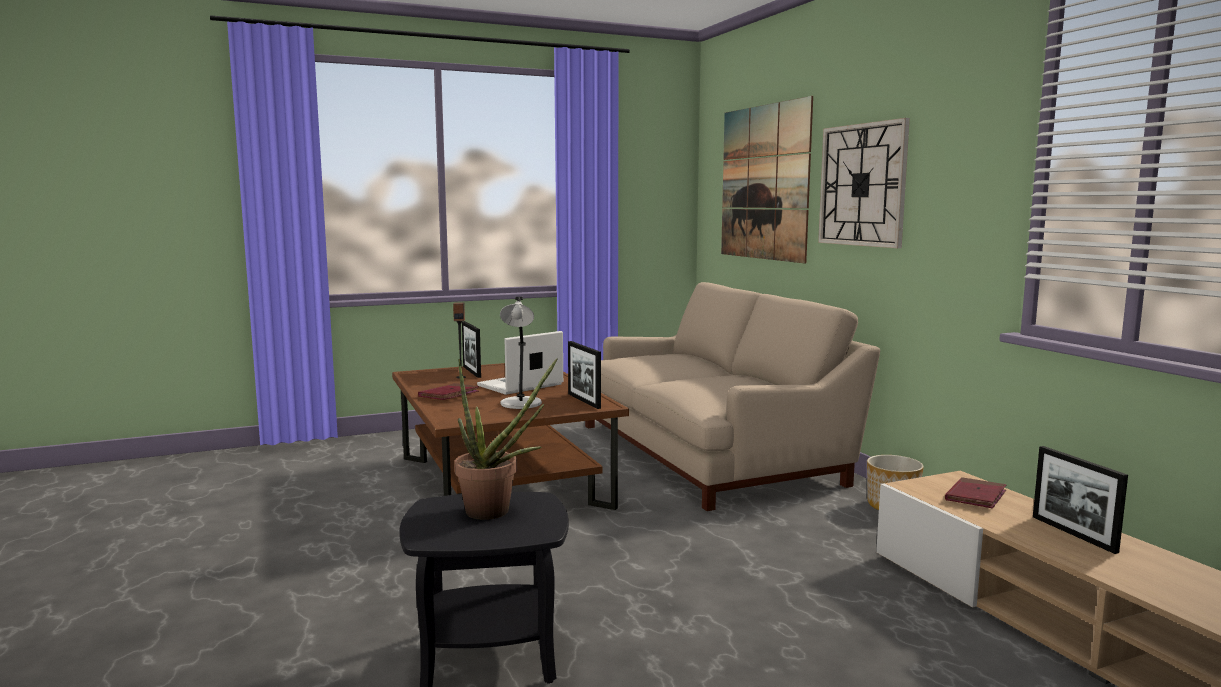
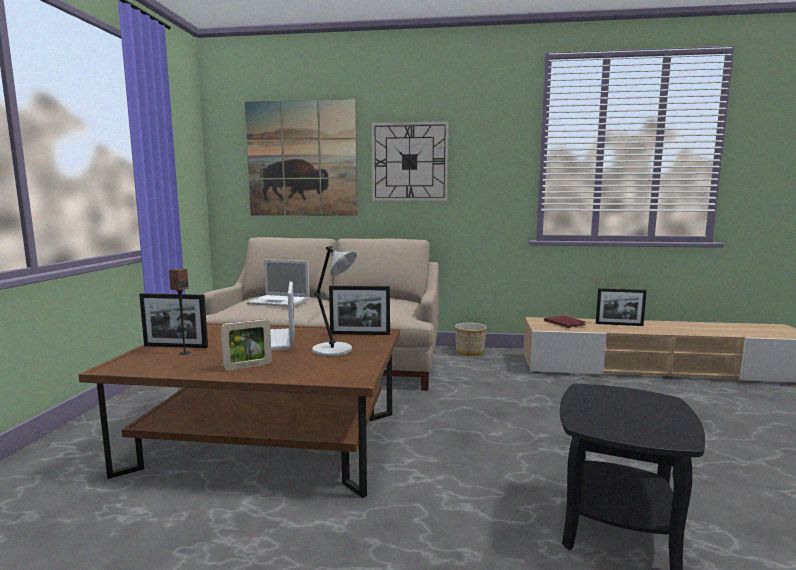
camera: 60 degrees left, 0 degrees up
red book [418,383,479,400] -> picture frame [221,319,272,370]
potted plant [454,358,558,520] -> none
none -> laptop [247,260,310,307]

